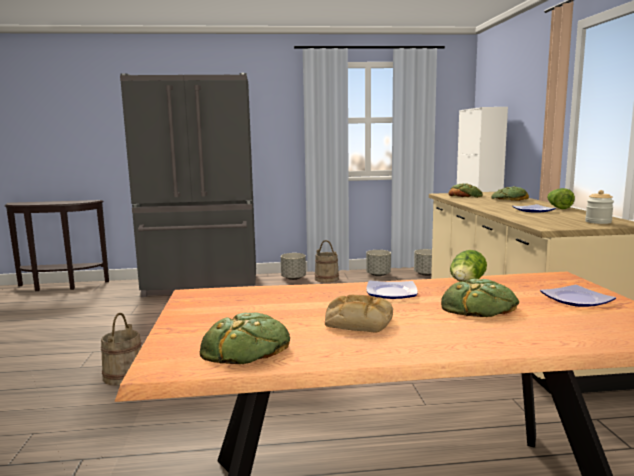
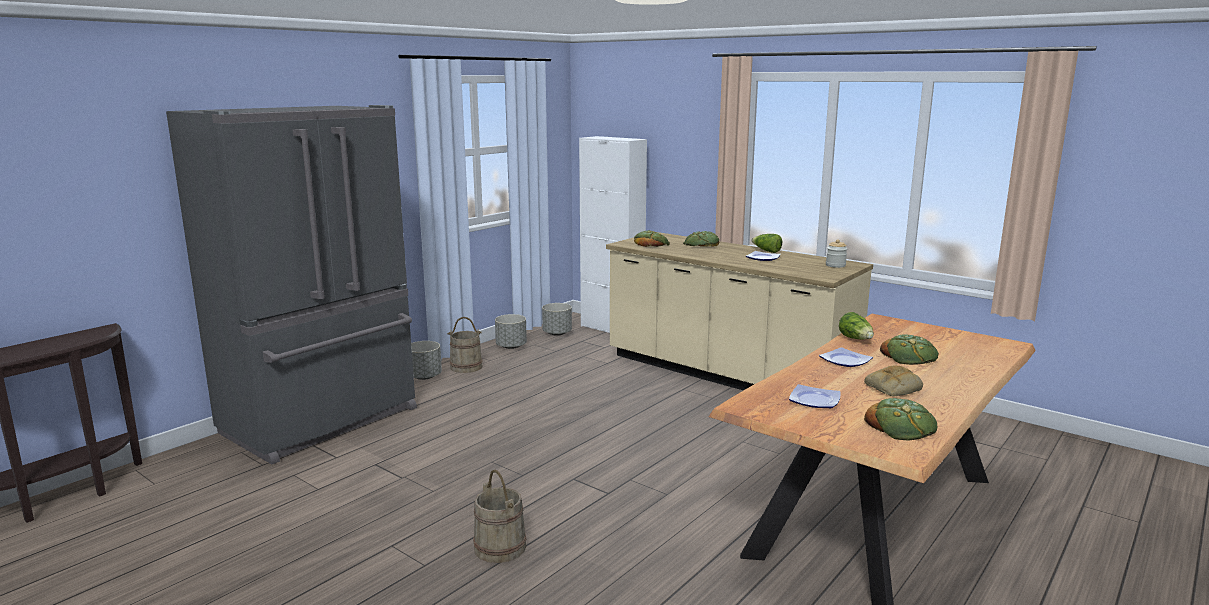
camera: 45 degrees left, 5 degrees up
plate [540,285,616,307] -> plate moved to [789,384,841,408]

